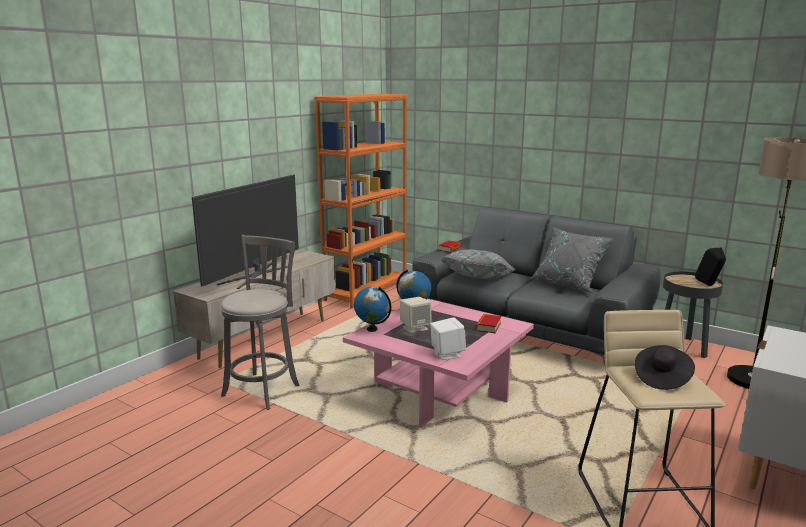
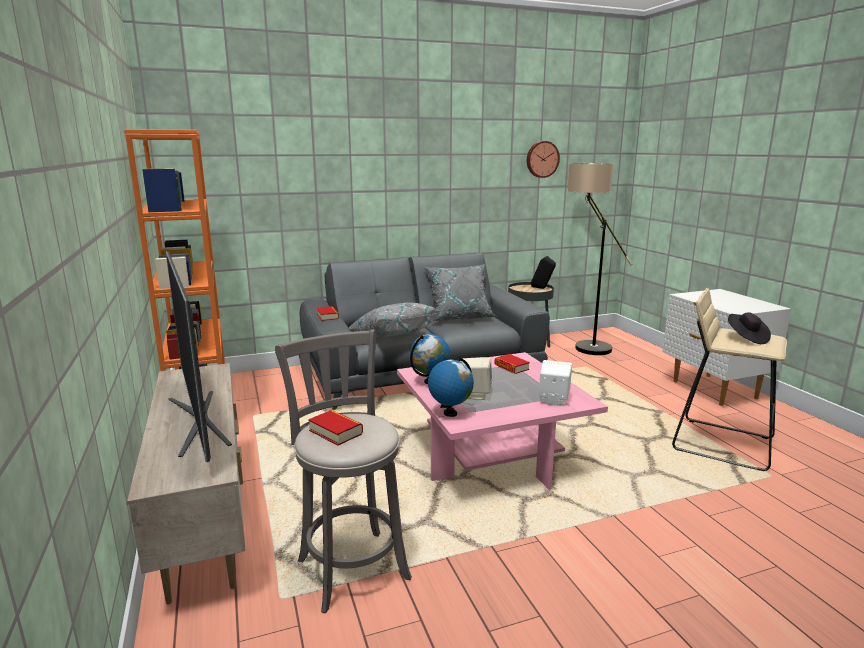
camera: 55 degrees left, 0 degrees up
none -> book [308,410,363,446]
none -> wall clock [527,141,560,178]

